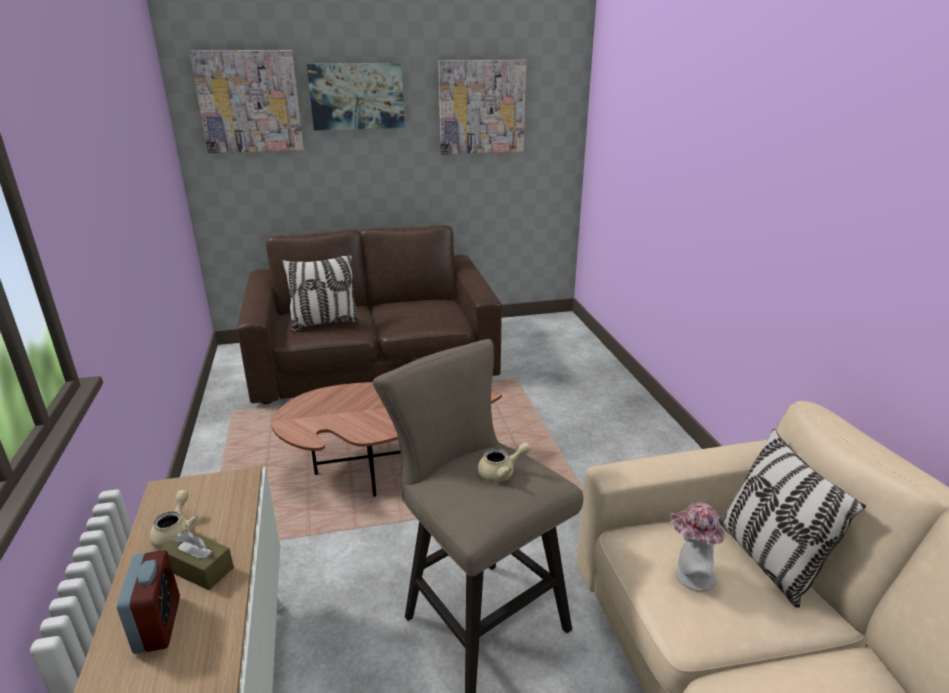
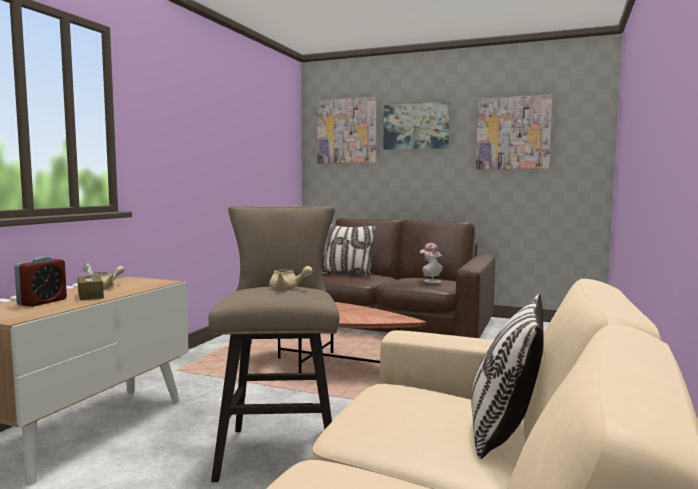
camera: 35 degrees right, 20 degrees down
hat [671,502,725,592] -> hat moved to [420,243,443,283]

